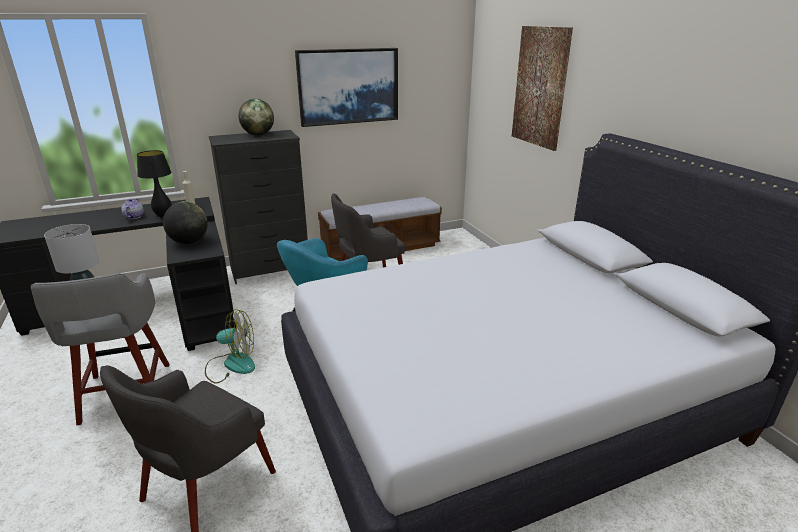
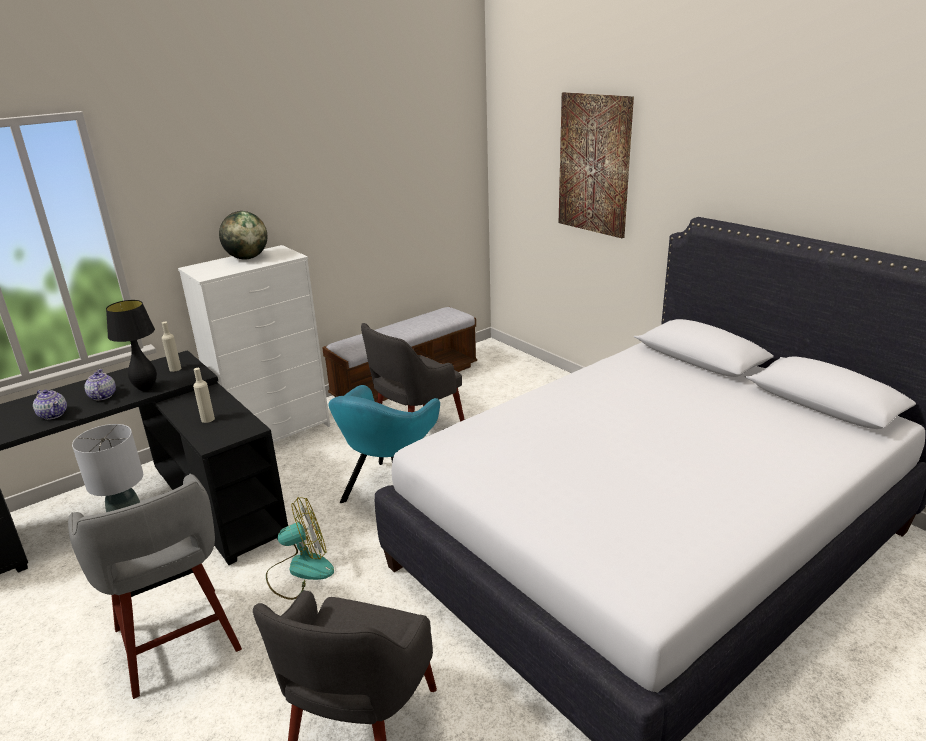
camera: 15 degrees left, 0 degrees up
globe [163,201,208,244] -> beige bottle [193,368,215,423]
black dresser [209,130,308,284] -> white dresser [178,245,330,442]
picture [295,48,398,127] -> none
none -> teapot [33,390,67,420]

